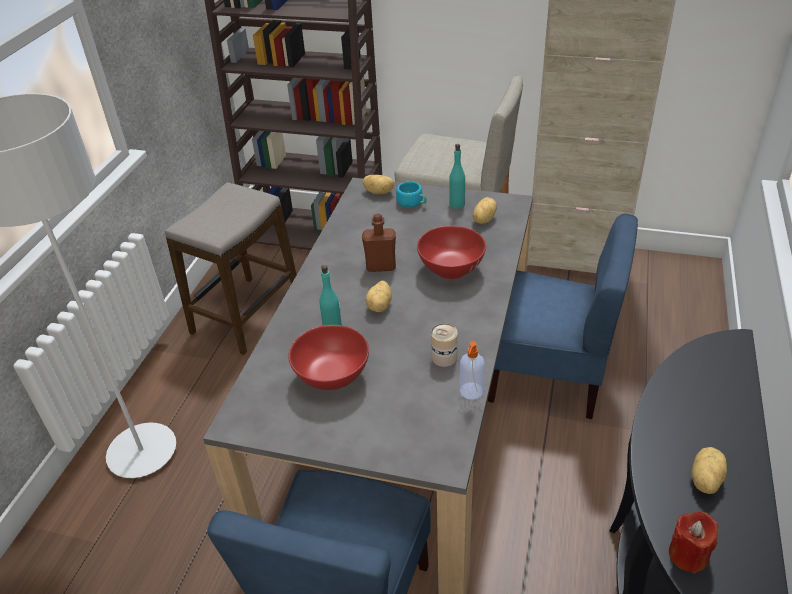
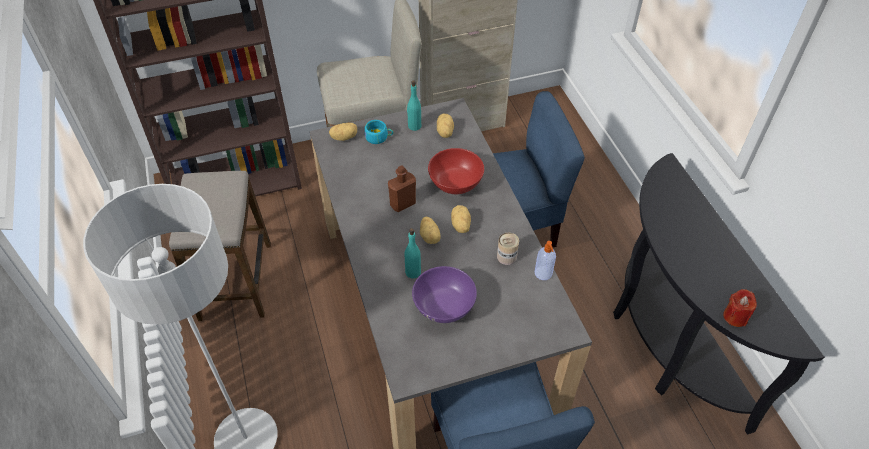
camera: 35 degrees left, 10 degrees up
red bowl [288,325,369,390] -> purple bowl [412,266,477,323]
potato [691,447,727,494] -> potato moved to [451,205,471,233]

